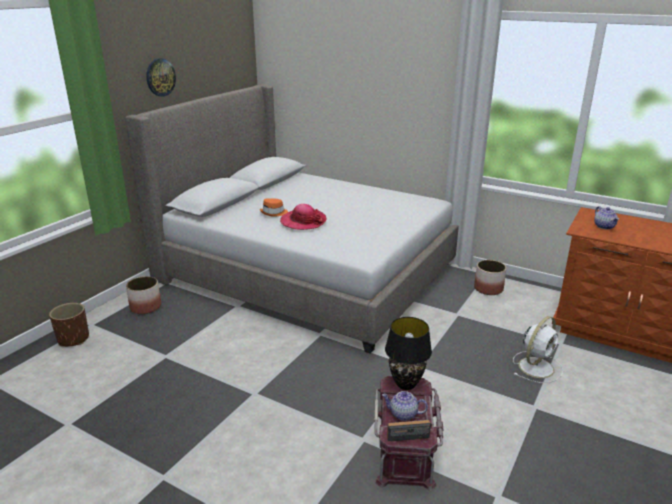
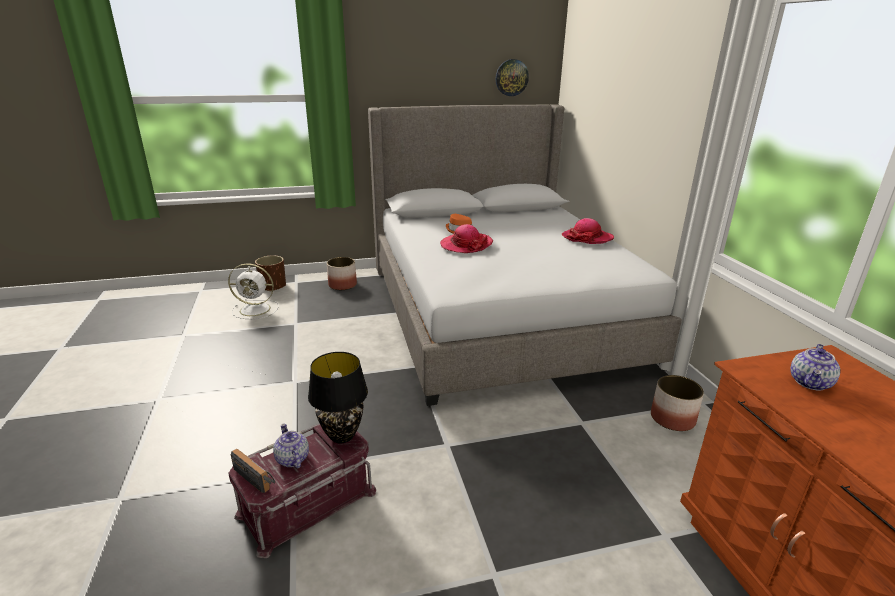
camera: 45 degrees right, 0 degrees up
wall clock [146,58,176,97] -> wall clock moved to [496,59,529,96]
white fan [513,316,563,383] -> white fan moved to [228,264,279,319]
none -> hat [562,218,614,244]

